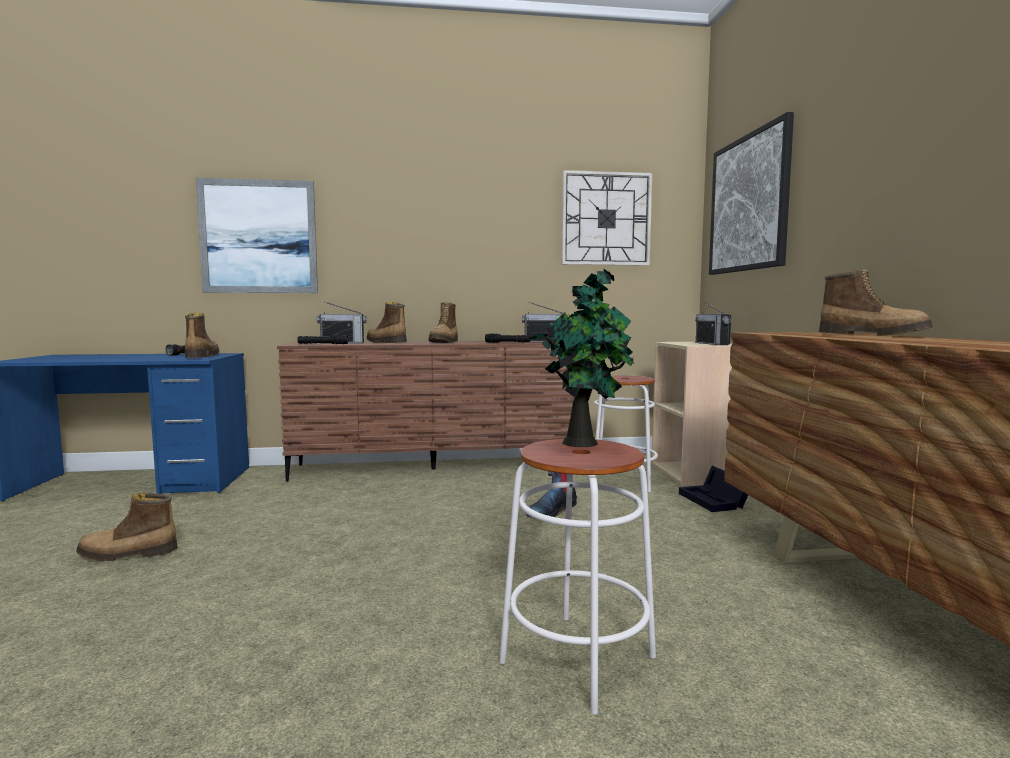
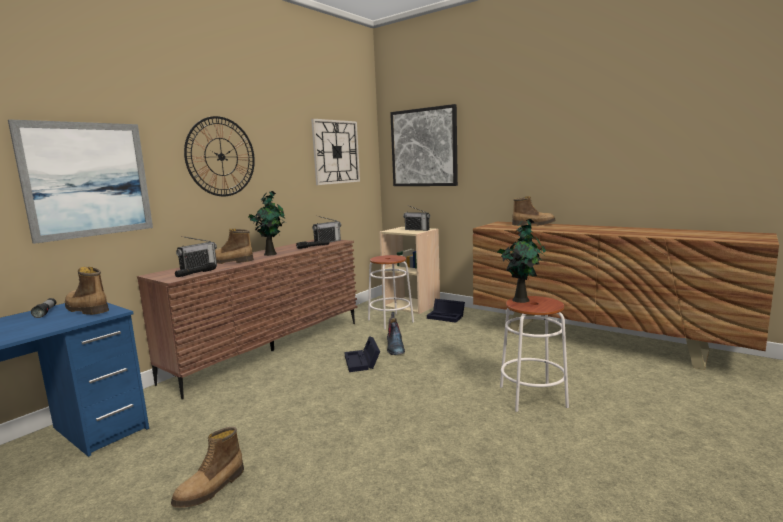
camera: 45 degrees left, 5 degrees up
boot [428,302,458,343] -> potted plant [249,191,286,256]
none -> wall clock [184,116,255,196]
none -> black storage box [345,336,380,372]

